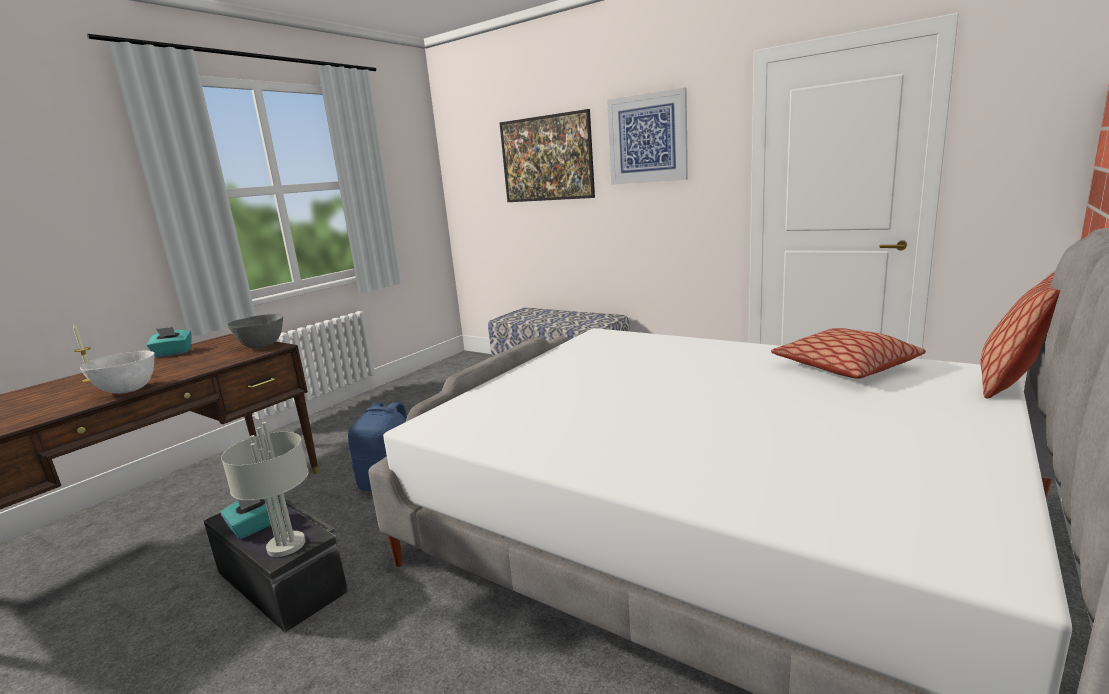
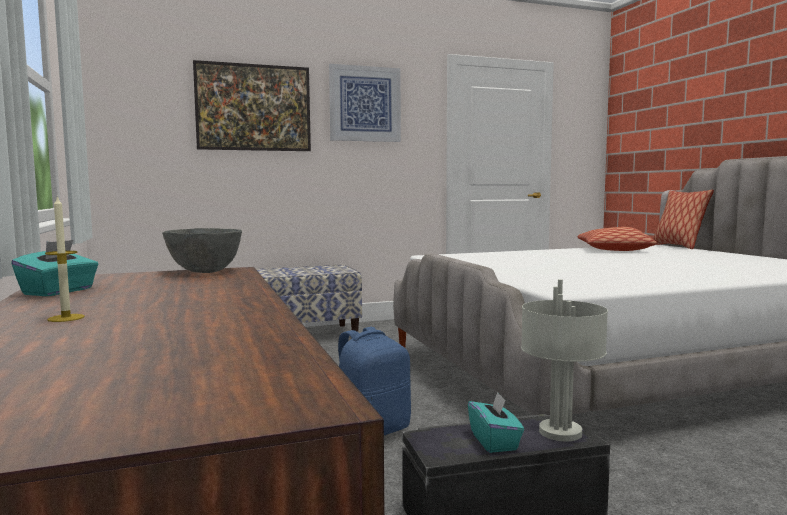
camera: 55 degrees left, 10 degrees down
white bowl [80,351,155,394] -> none

